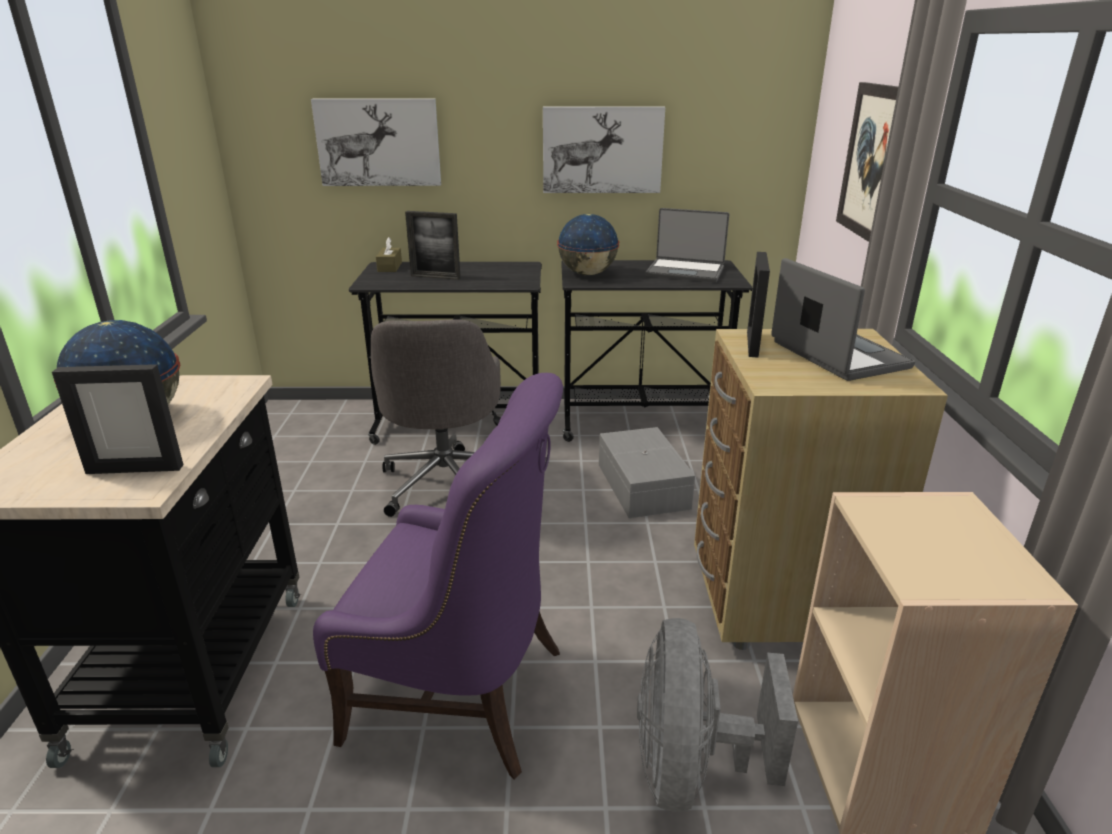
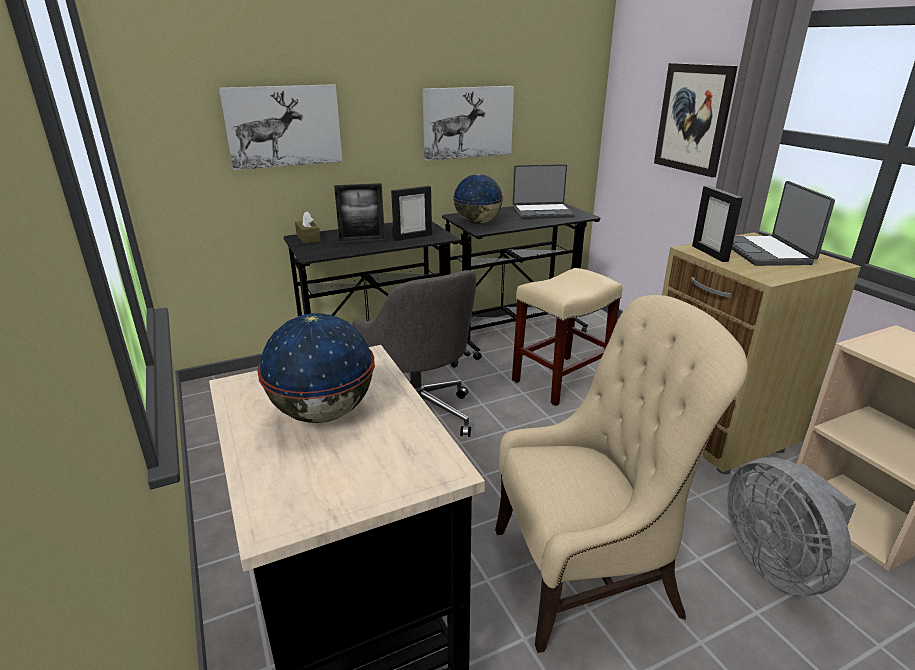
camera: 25 degrees left, 0 degrees up
picture frame [52,364,183,474] -> picture frame moved to [391,186,432,241]
purple chair [313,373,563,780] -> beige chair [495,295,748,653]
grey storage box [599,427,695,518] -> beige stool [512,268,622,407]
laptop [771,258,915,381] -> laptop turned 135 degrees counterclockwise [732,181,835,266]

